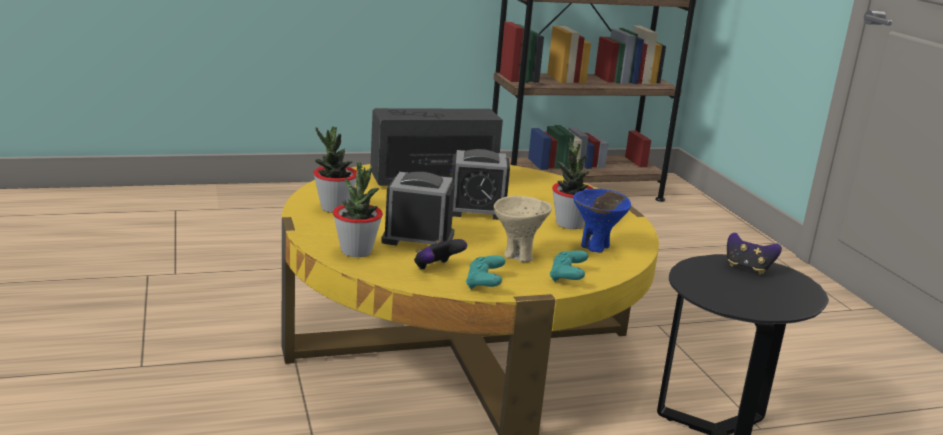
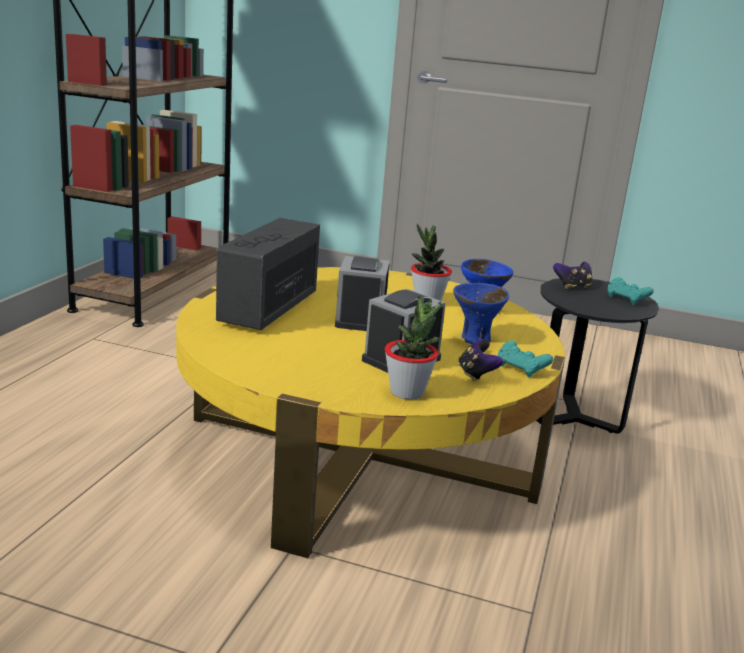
camera: 55 degrees left, 0 degrees up
potted plant [313,126,357,213] -> none
alarm clock [452,149,510,220] -> alarm clock turned 150 degrees clockwise [335,256,390,331]
beige bowl [493,196,552,262] -> blue bowl [453,283,509,344]
turquoise game controller [550,250,588,282] -> turquoise game controller moved to [608,277,654,305]

